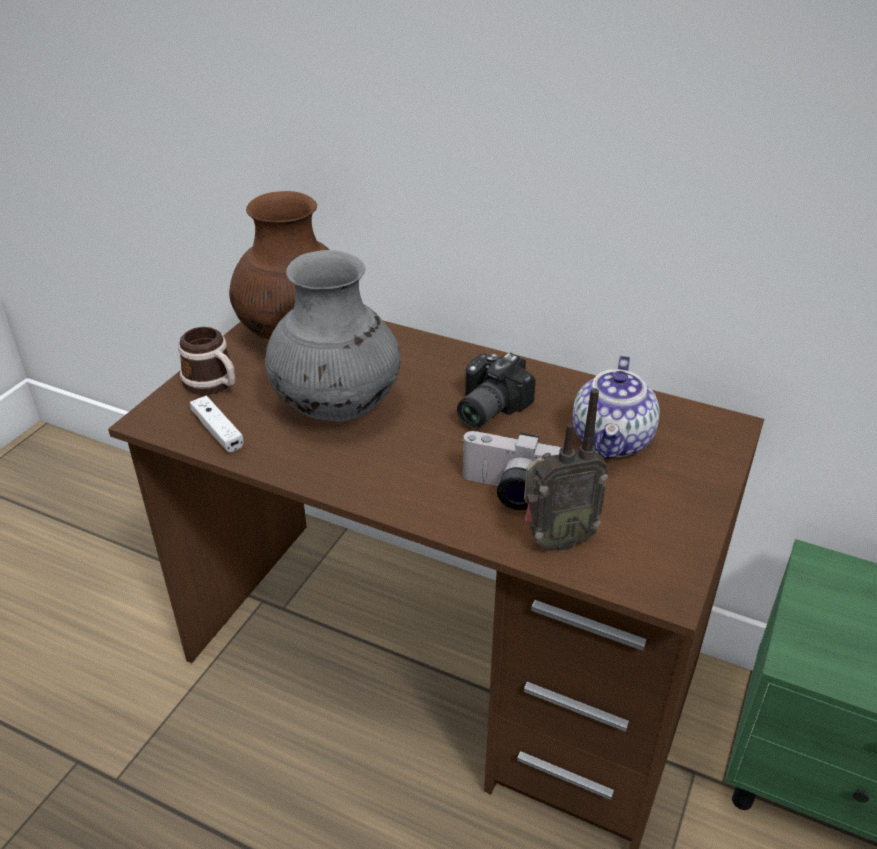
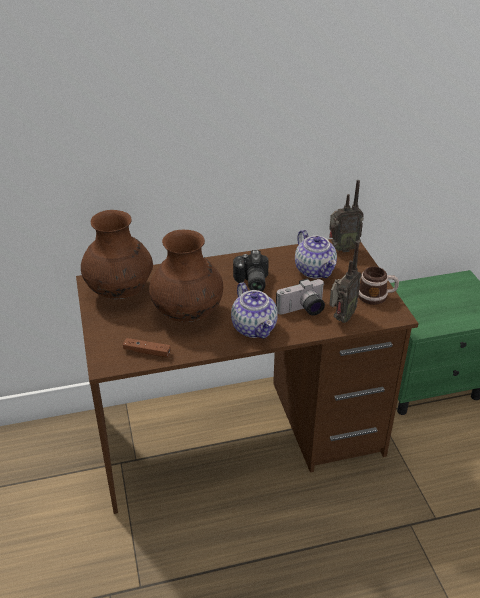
camera: 40 degrees left, 0 degrees up
mug [178,327,235,395] -> mug moved to [358,267,399,305]
white game controller [190,396,244,452] -> brown game controller [123,338,171,358]
grey vase [265,250,401,422] -> brown vase [149,230,223,322]
none -> teapot [231,282,278,339]
none -> radio [329,180,364,252]

